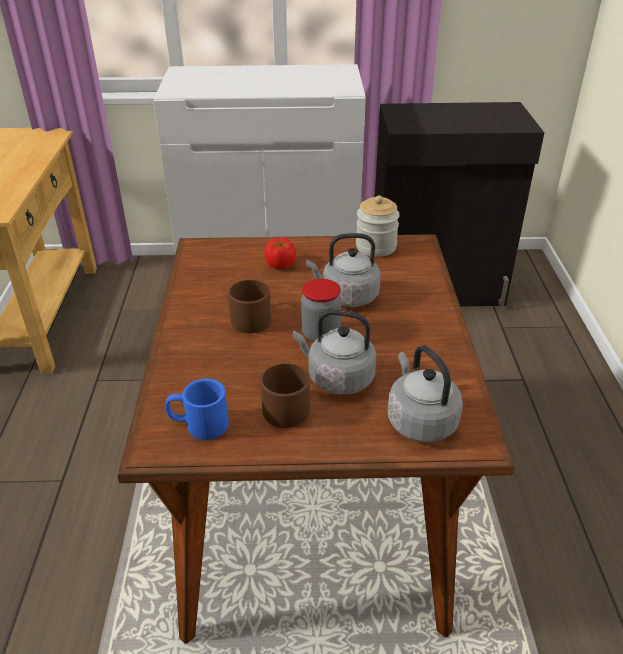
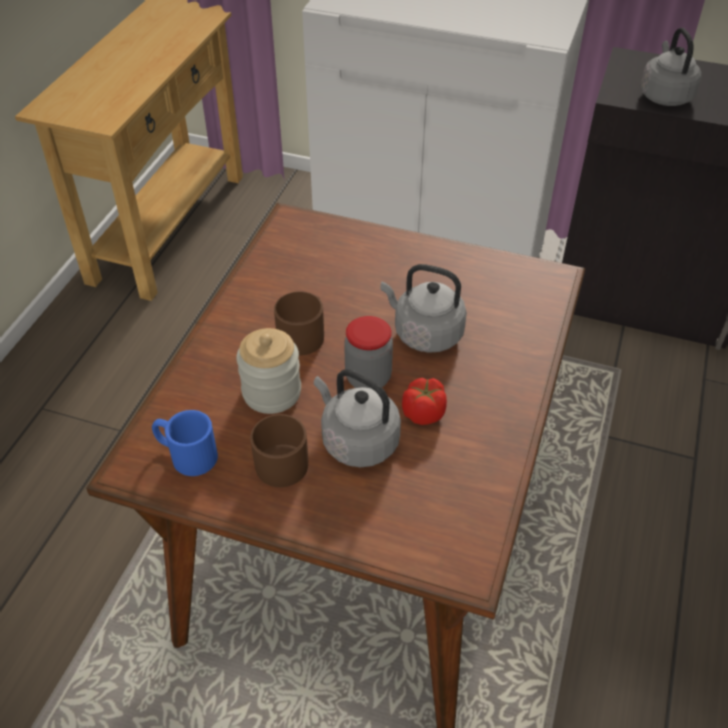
camera: 20 degrees right, 10 degrees up
tomato [264,237,296,269] -> tomato moved to [402,378,447,425]
jar [356,195,400,257] -> jar moved to [236,328,301,414]
grey kettle [387,346,463,442] -> grey kettle moved to [640,28,702,106]

